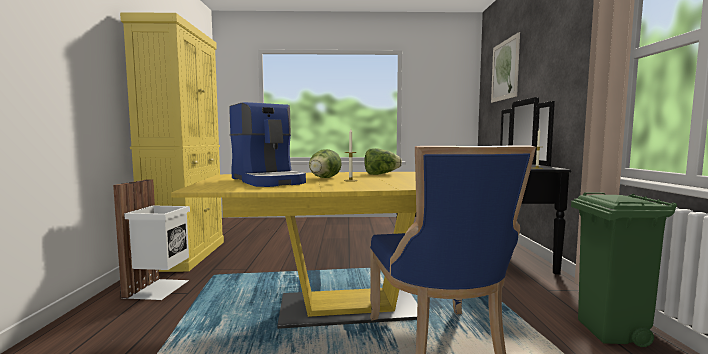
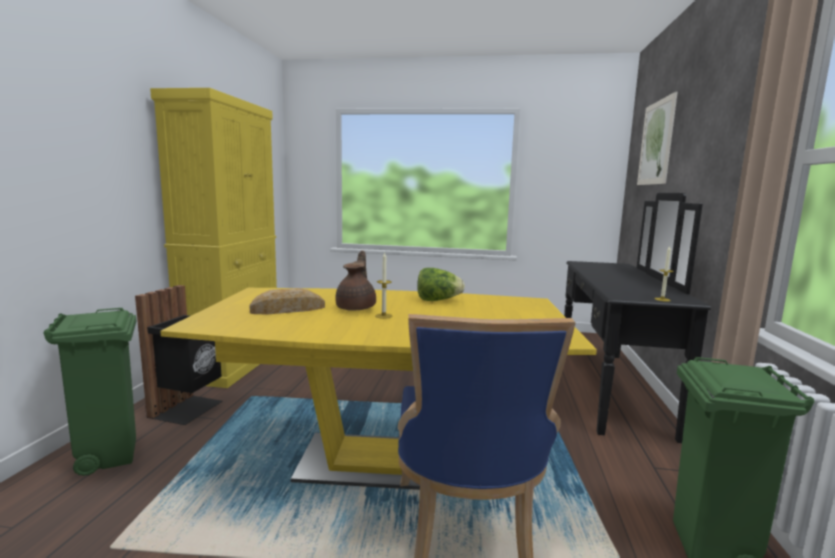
camera: 10 degrees right, 5 degrees up
white trash can [113,179,190,300] -> black trash can [135,285,223,425]
coffee machine [229,102,306,187] -> bread [249,288,325,314]
lettuce [309,149,342,178] -> brown teapot [335,250,376,311]
none -> green trash can [43,308,136,476]

